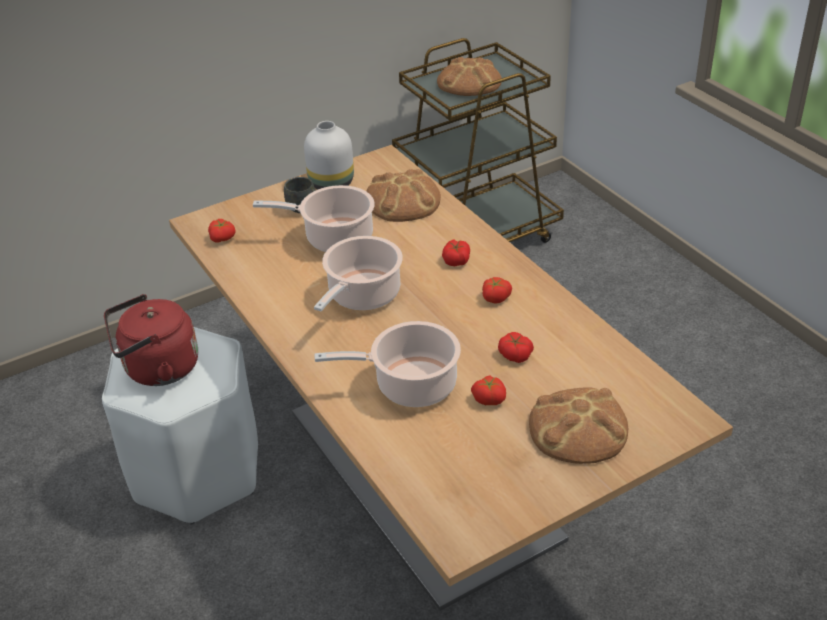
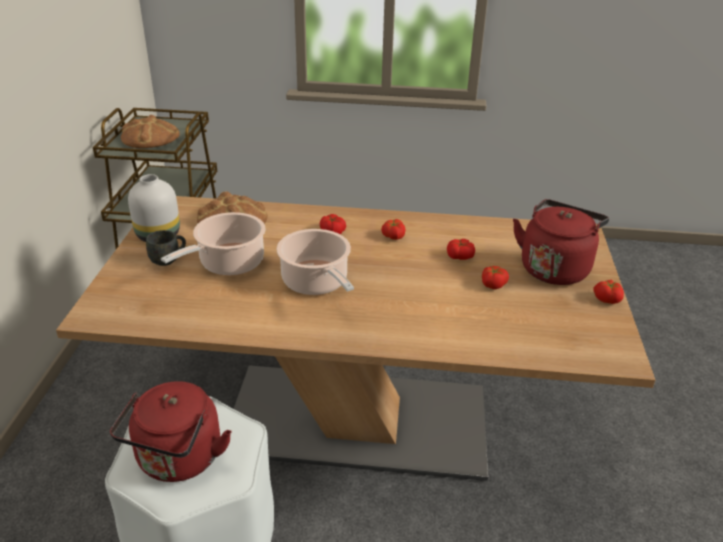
camera: 55 degrees left, 5 degrees down
tomato [208,219,235,243] -> tomato moved to [593,280,624,304]
cooking pot [314,321,461,407] -> none
bread [529,387,628,464] -> red kettle [513,199,609,285]

